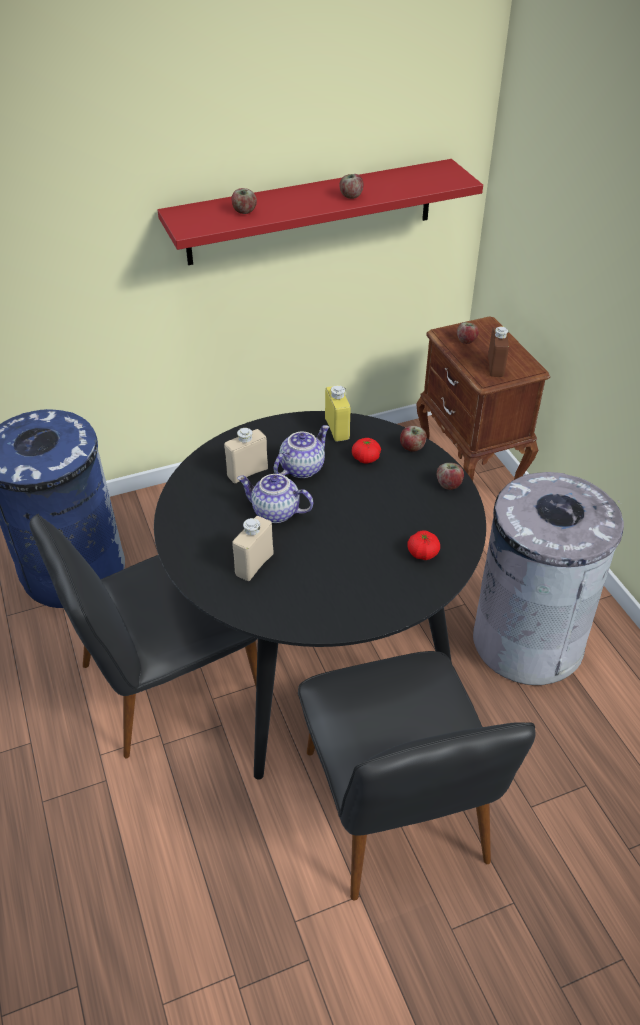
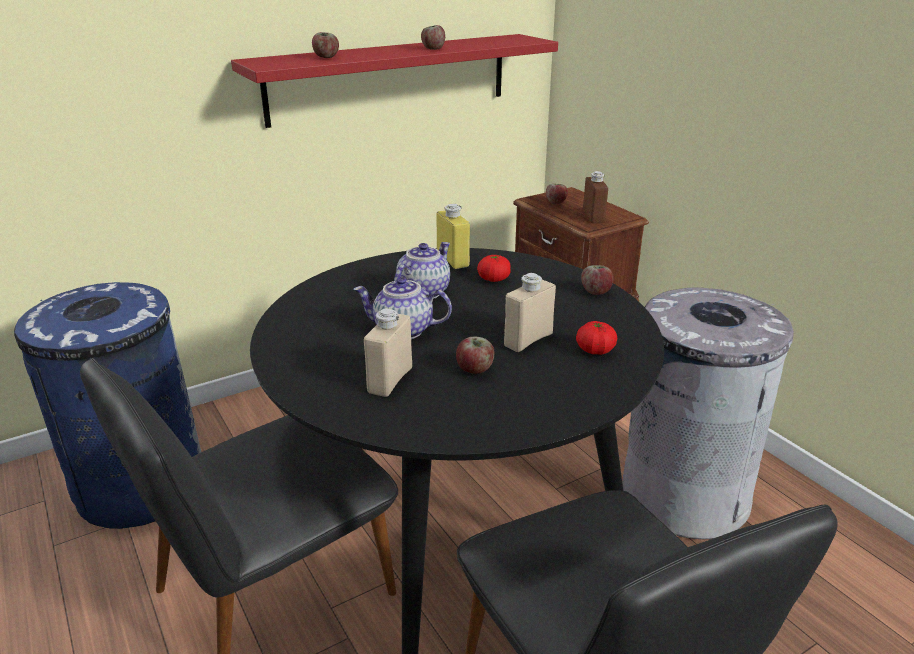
camera: 10 degrees left, 15 degrees down
beige bottle [224,428,268,484] -> beige bottle moved to [504,273,556,352]
apple [400,426,427,452] -> apple moved to [456,337,494,374]

